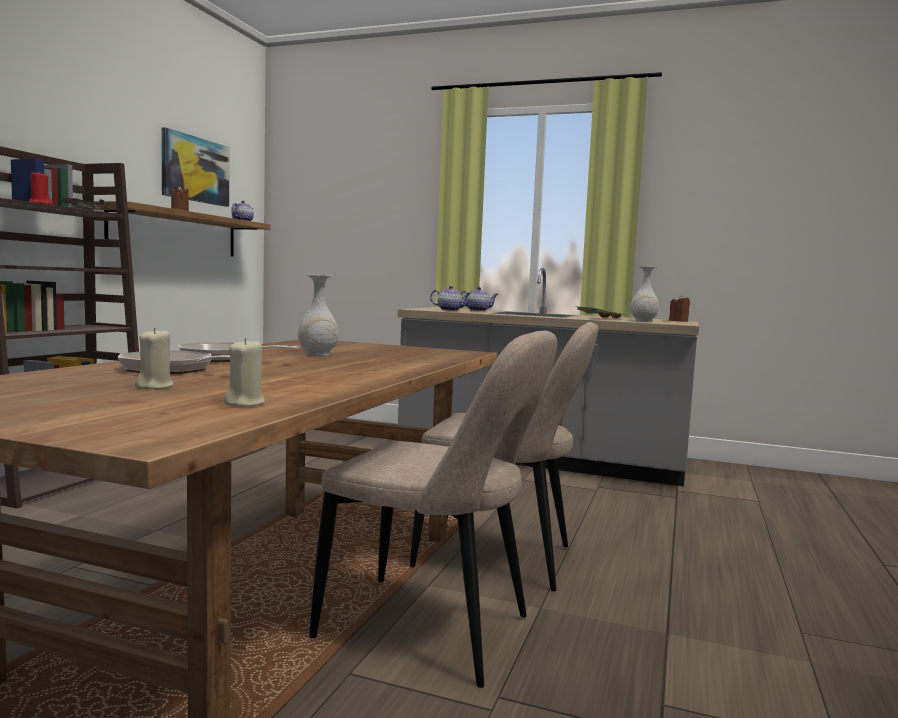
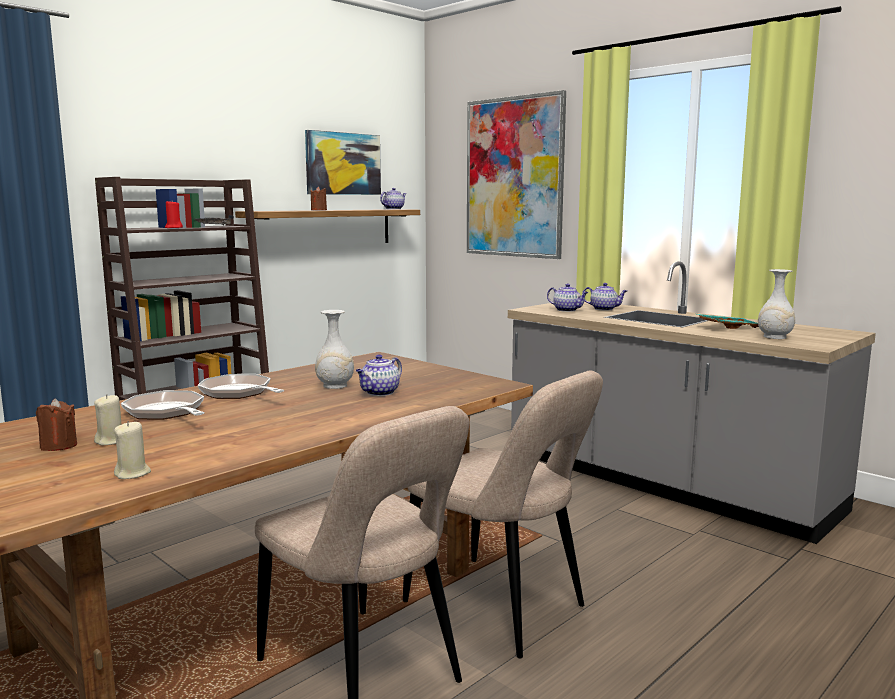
camera: 25 degrees right, 5 degrees up
brown candle [669,296,690,322] -> brown candle moved to [36,398,77,451]
none -> teapot [356,354,402,396]
none -> picture [467,90,566,259]

